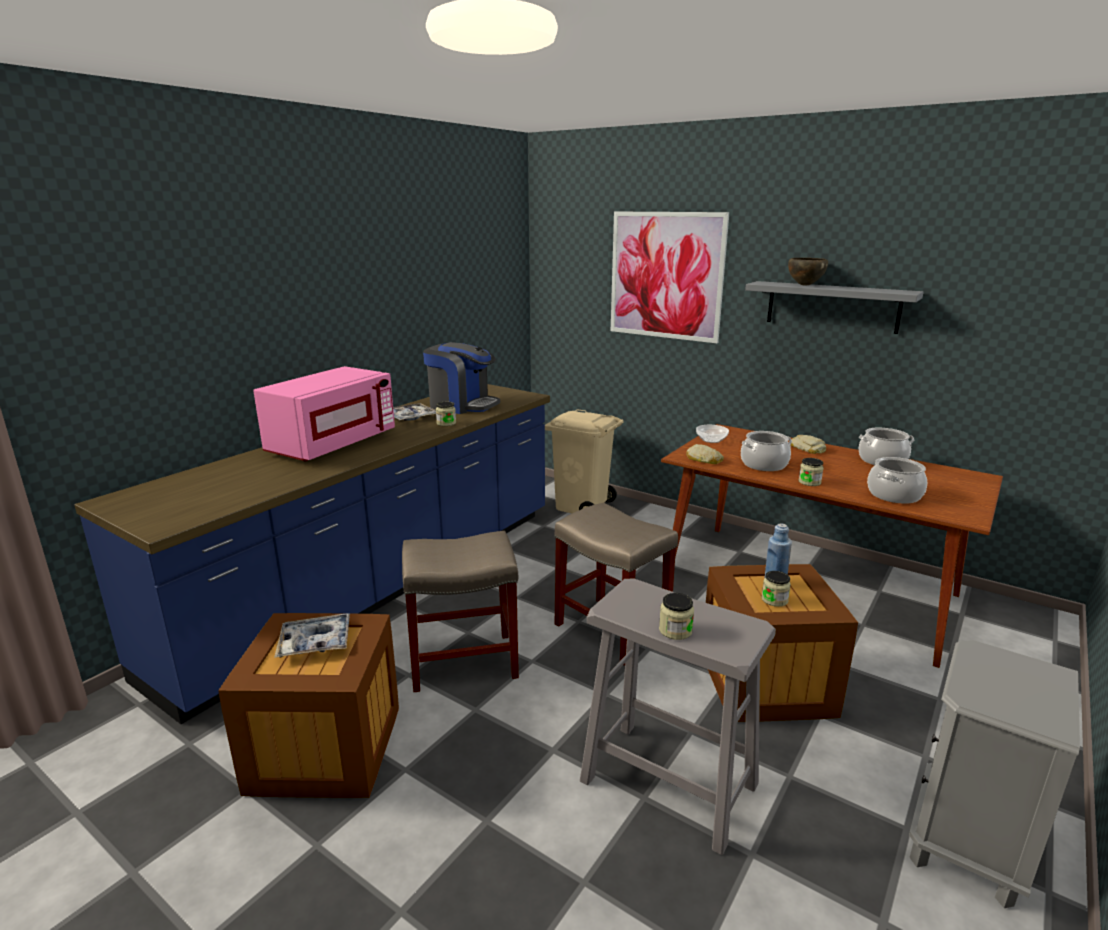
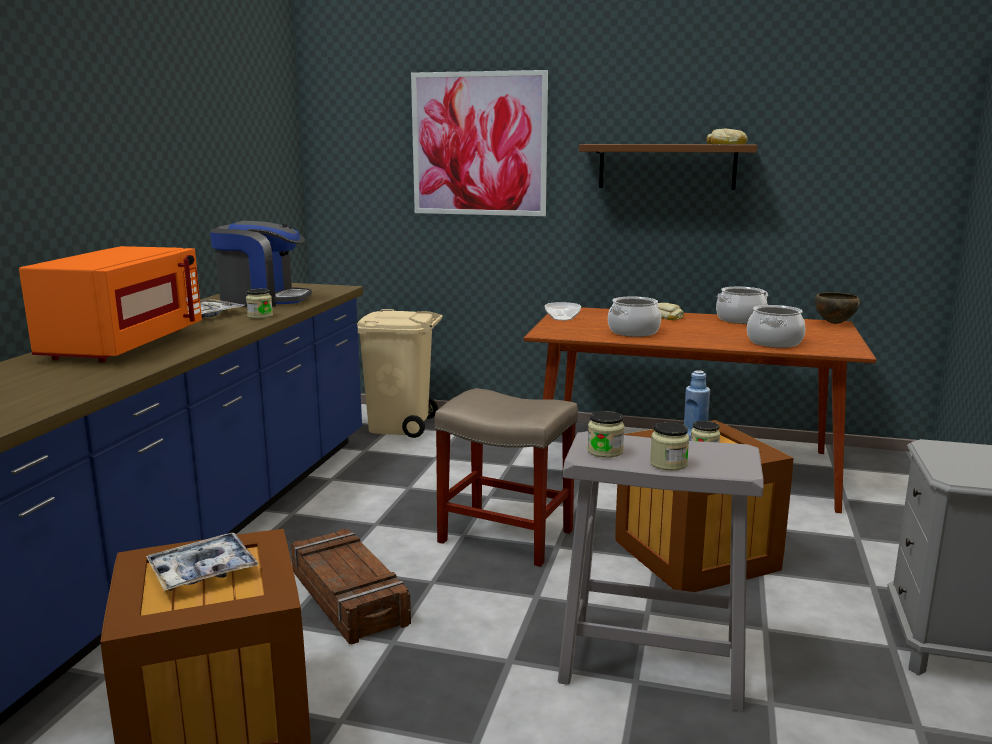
camera: 20 degrees left, 5 degrees down
pink microwave [253,366,395,461] -> orange microwave [19,246,202,362]
beige stool [402,531,519,692] -> crate [291,529,411,645]
bread [686,444,724,464] -> bread moved to [707,128,747,144]
grey shelf [745,281,924,334] -> brown shelf [579,144,757,190]
brown bowl [788,258,828,286] -> brown bowl moved to [815,293,860,324]
jar [799,458,824,486] -> jar moved to [587,411,625,458]

